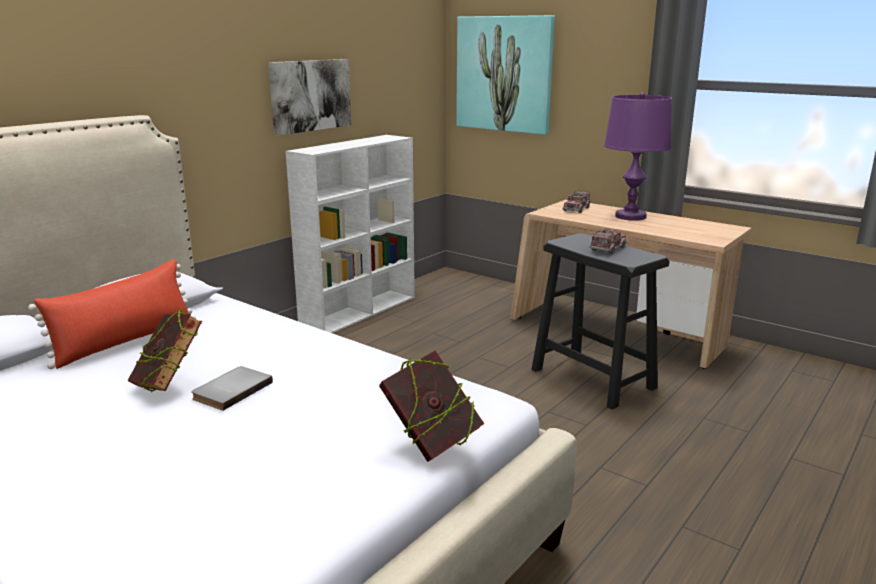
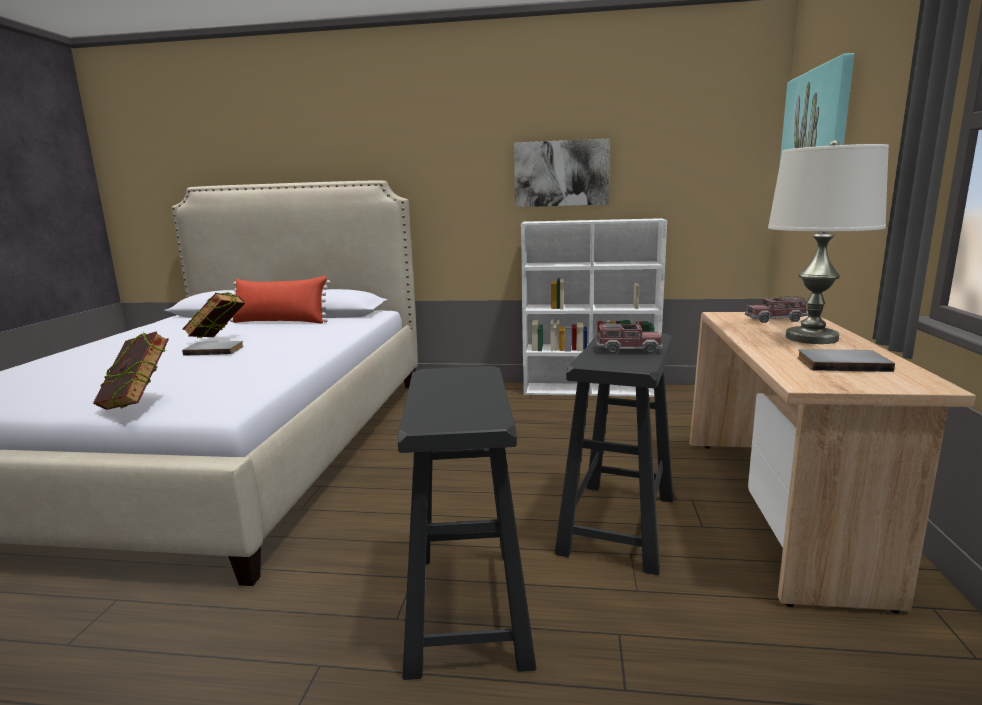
camera: 60 degrees right, 5 degrees down
purple table lamp [604,92,672,221] -> white table lamp [768,140,889,344]
none -> black stool [398,366,536,680]
none -> grey book [797,349,895,372]

